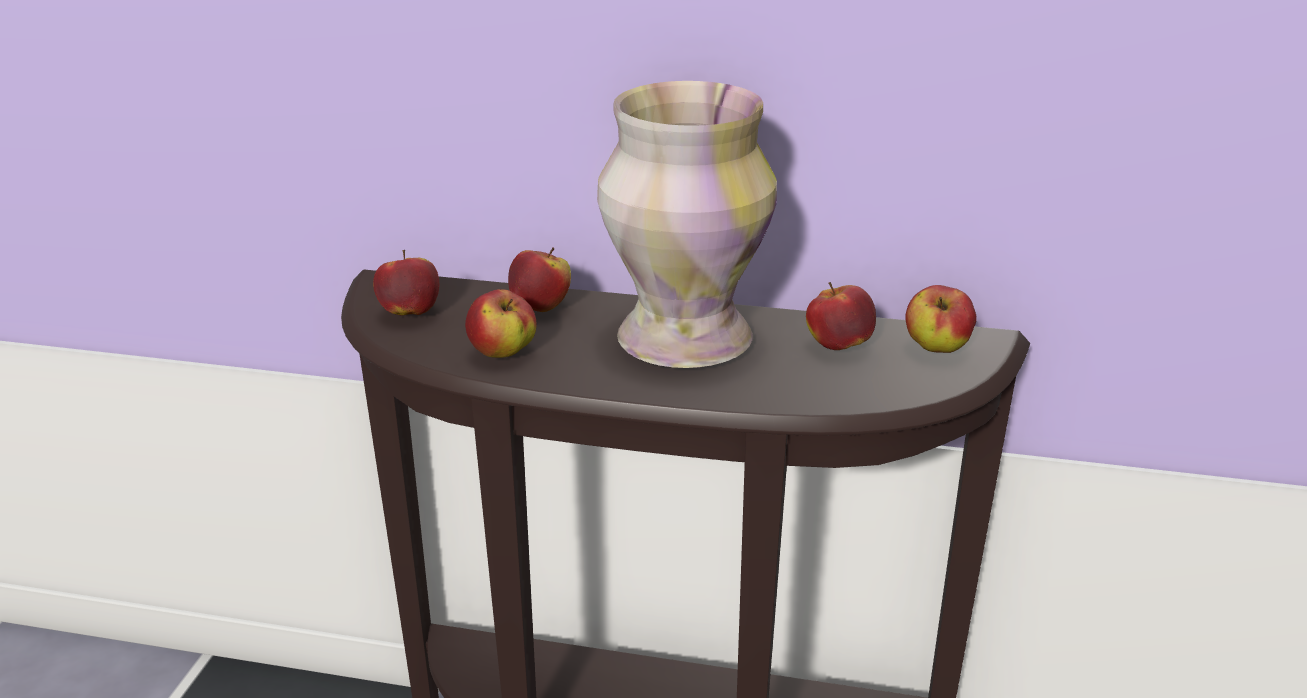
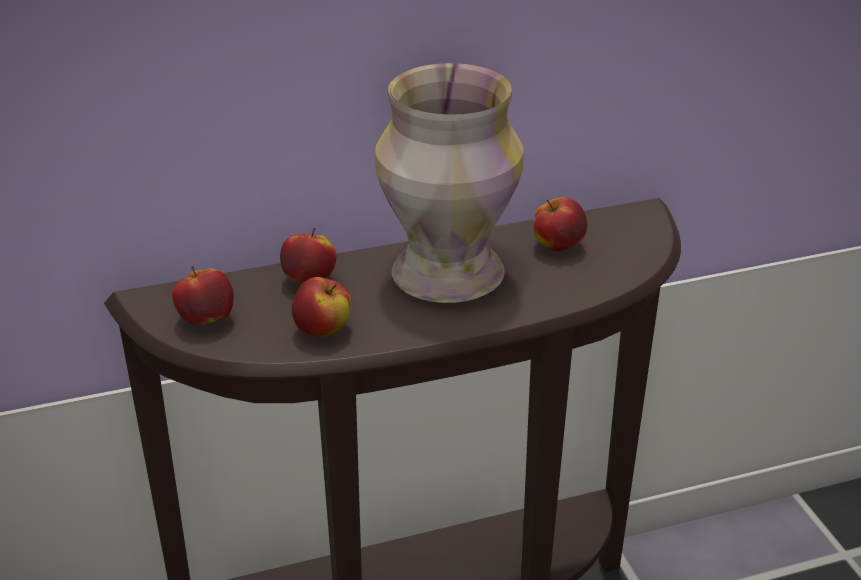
camera: 30 degrees left, 5 degrees up
apple [906,285,977,353] -> none

